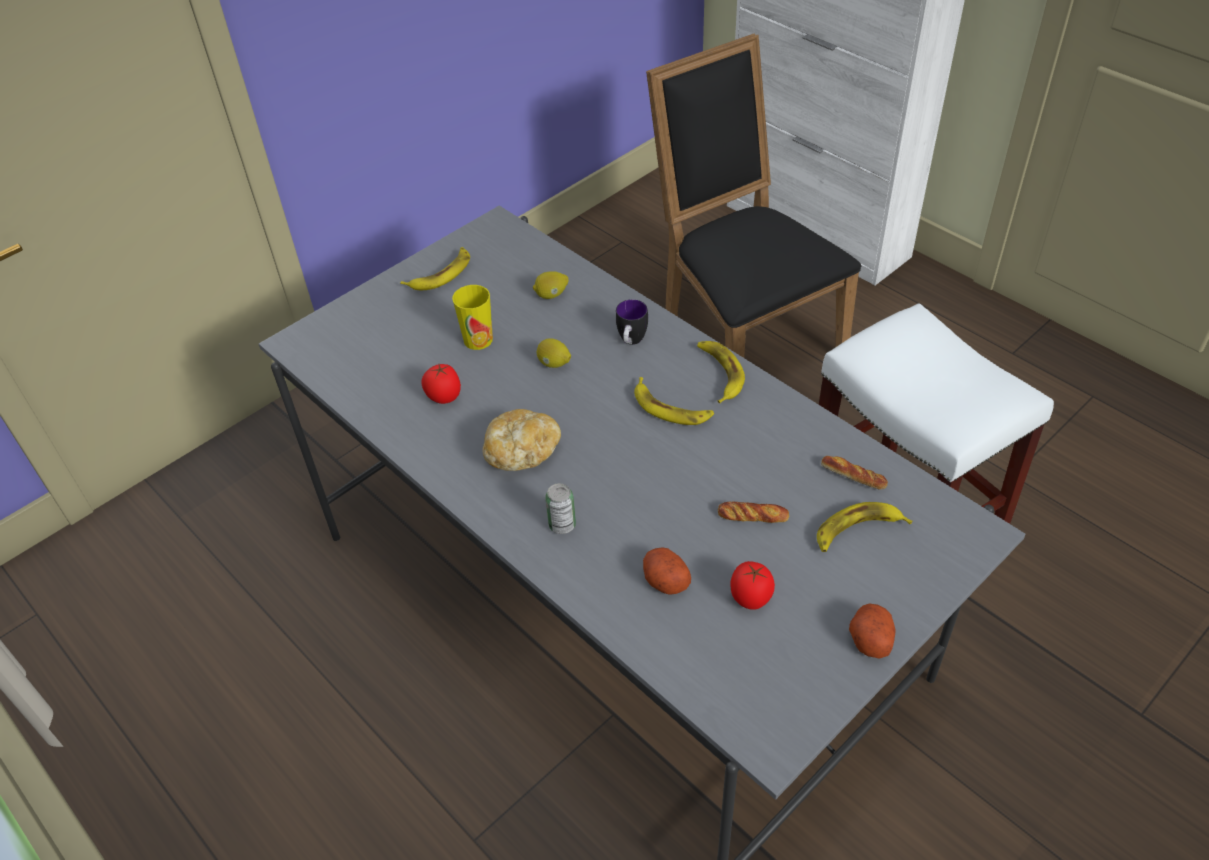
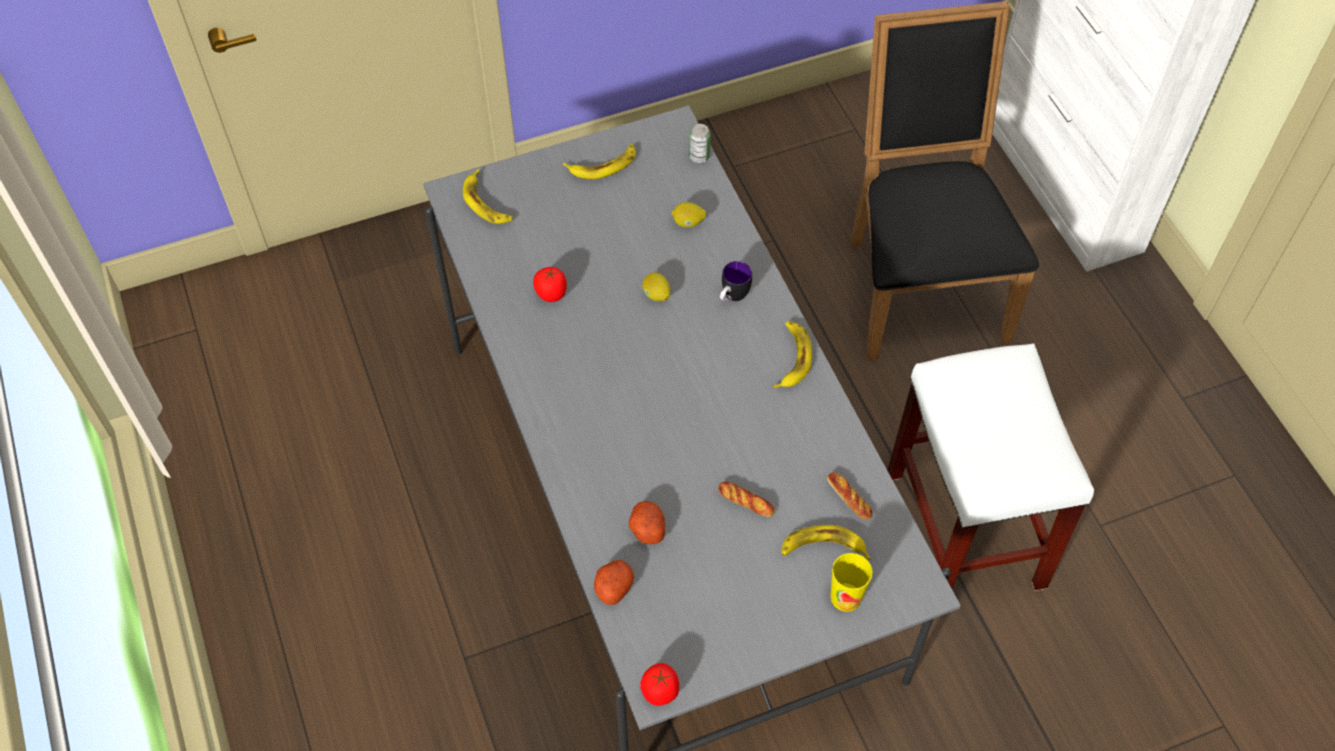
camera: 20 degrees right, 10 degrees up
cup [452,285,493,350] -> cup moved to [830,553,872,612]
bread [482,409,561,471] -> none
can [545,483,576,534] -> can moved to [689,124,711,163]
banana [634,377,714,425] -> banana moved to [463,169,513,224]
tomato [731,561,775,610] -> tomato moved to [640,663,679,706]
potato [849,603,896,659] -> potato moved to [594,560,634,605]

